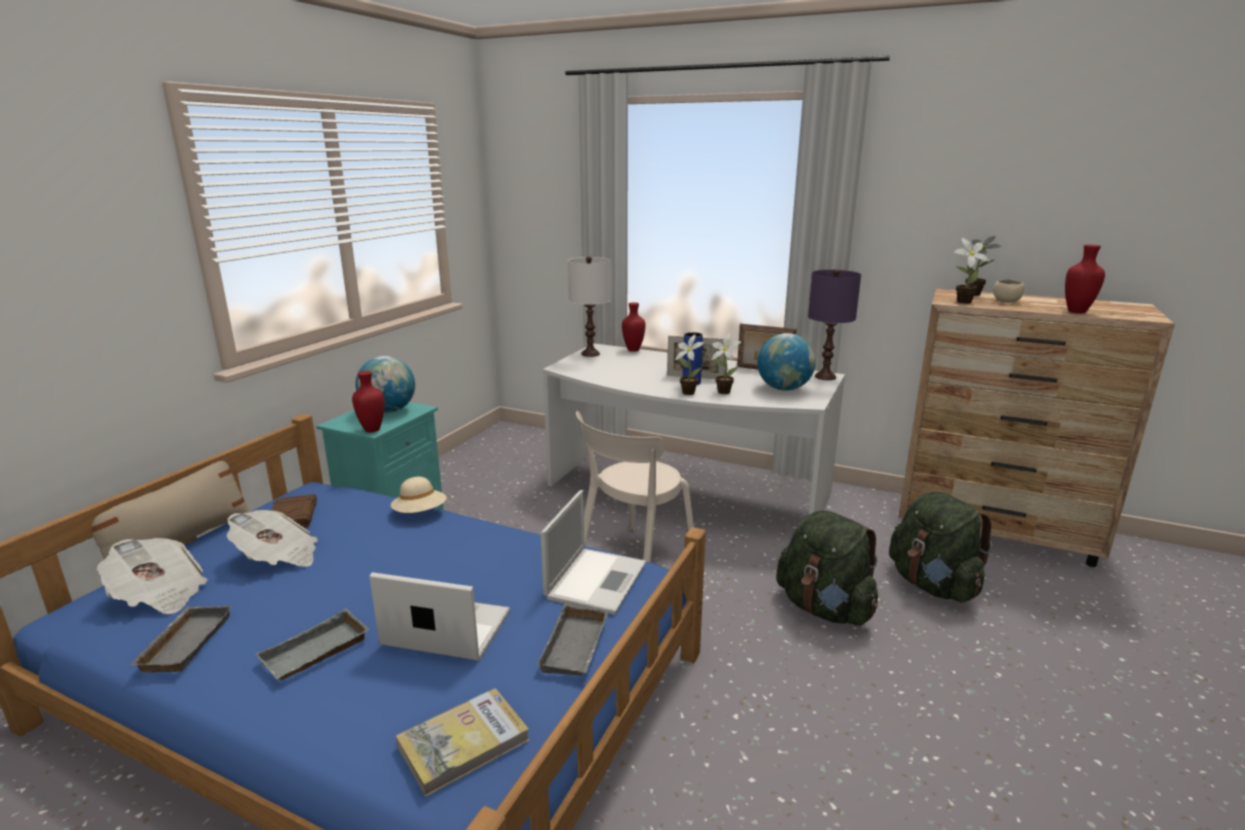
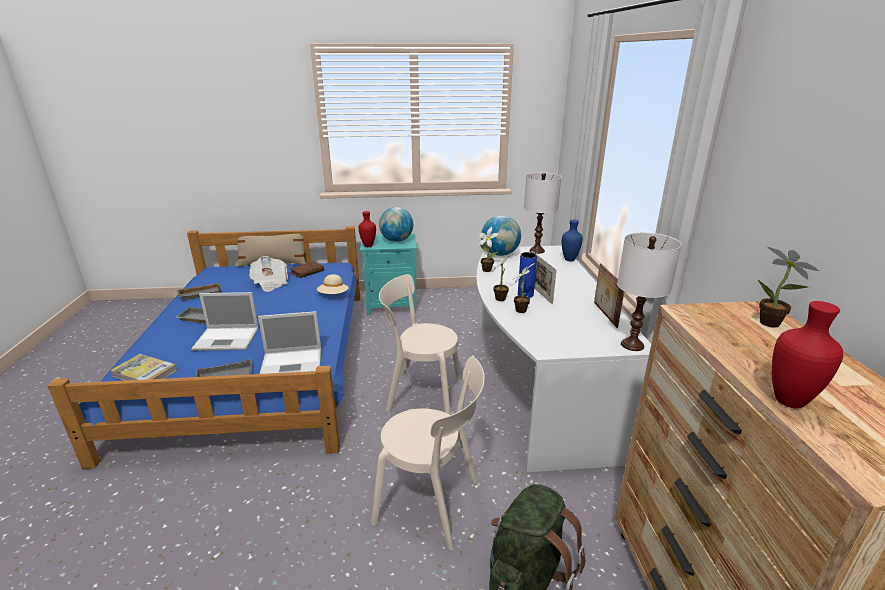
camera: 60 degrees right, 5 degrees up
newspaper [97,538,208,614] -> none
laptop [369,572,510,661] -> laptop turned 105 degrees clockwise [191,292,259,351]
red vase [622,302,646,352] -> blue vase [562,220,583,261]
globe [757,333,816,391] -> globe moved to [481,215,521,256]
green backpack [776,510,878,626] -> beige chair [371,357,485,550]
purple table lamp [808,269,861,380] -> white table lamp [617,232,681,351]
potted plant [954,238,990,304] -> potted plant moved to [477,227,499,272]
beige bowl [993,279,1024,303] -> none

